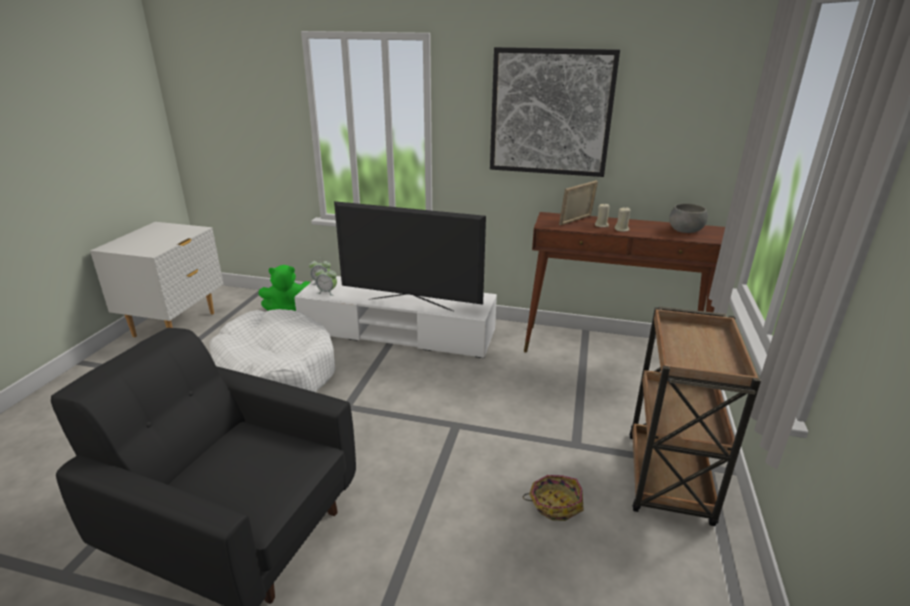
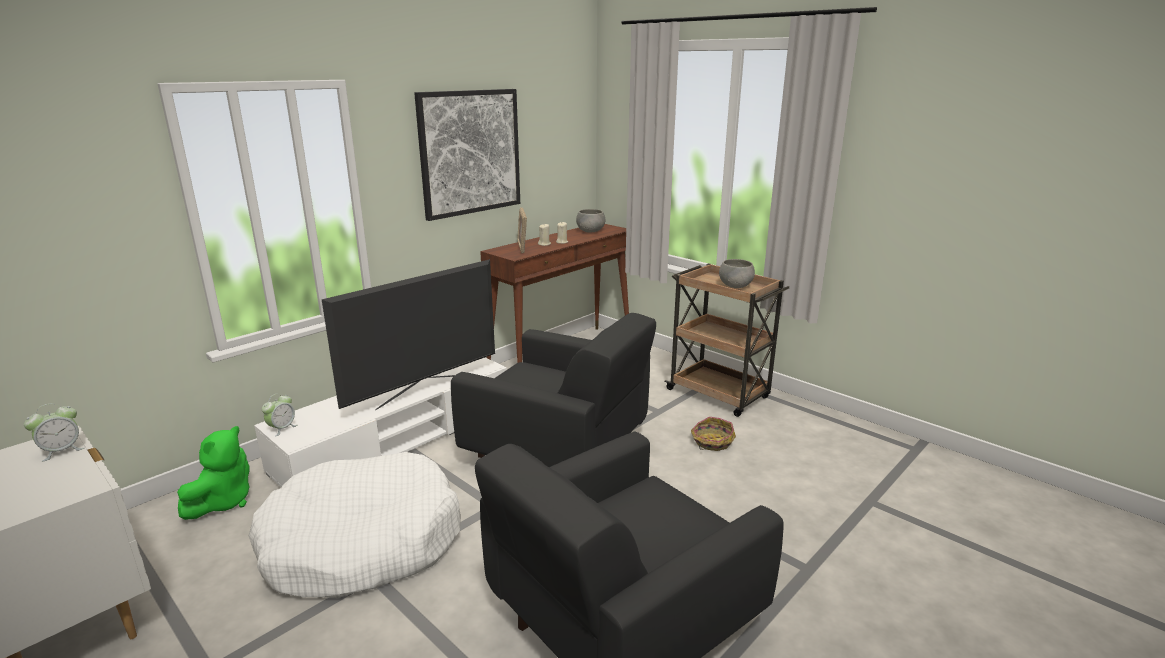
camera: 60 degrees left, 5 degrees down
alarm clock [315,266,337,296] -> alarm clock moved to [24,403,84,462]
none -> black armchair [451,313,656,467]
none -> grey bowl [719,259,755,288]

